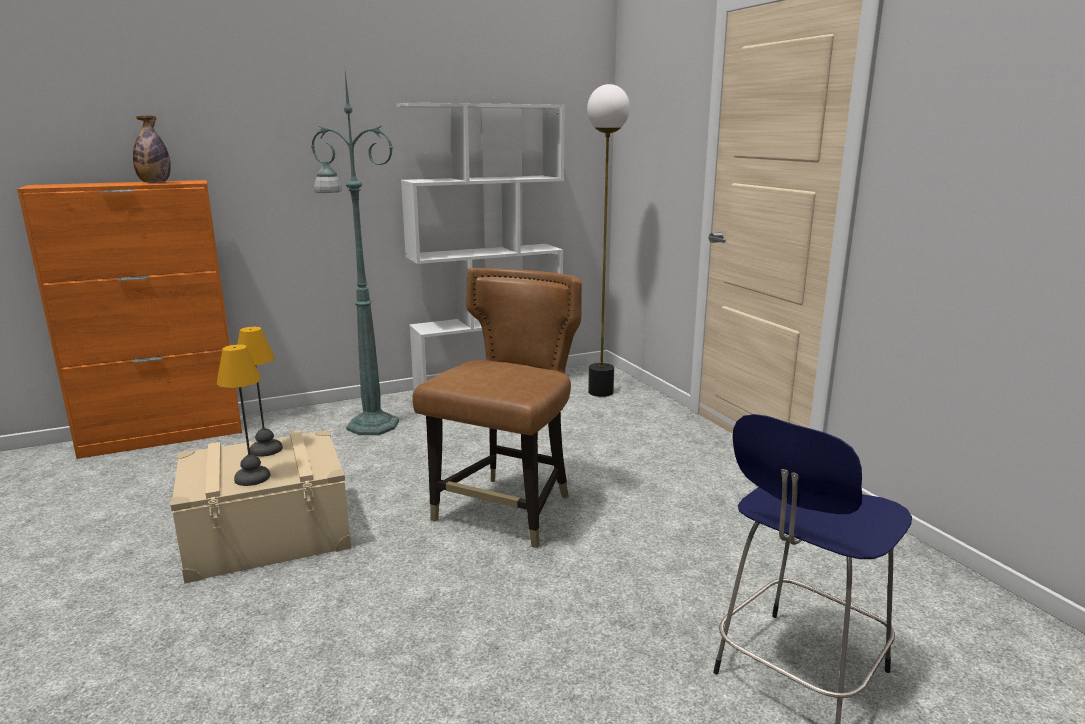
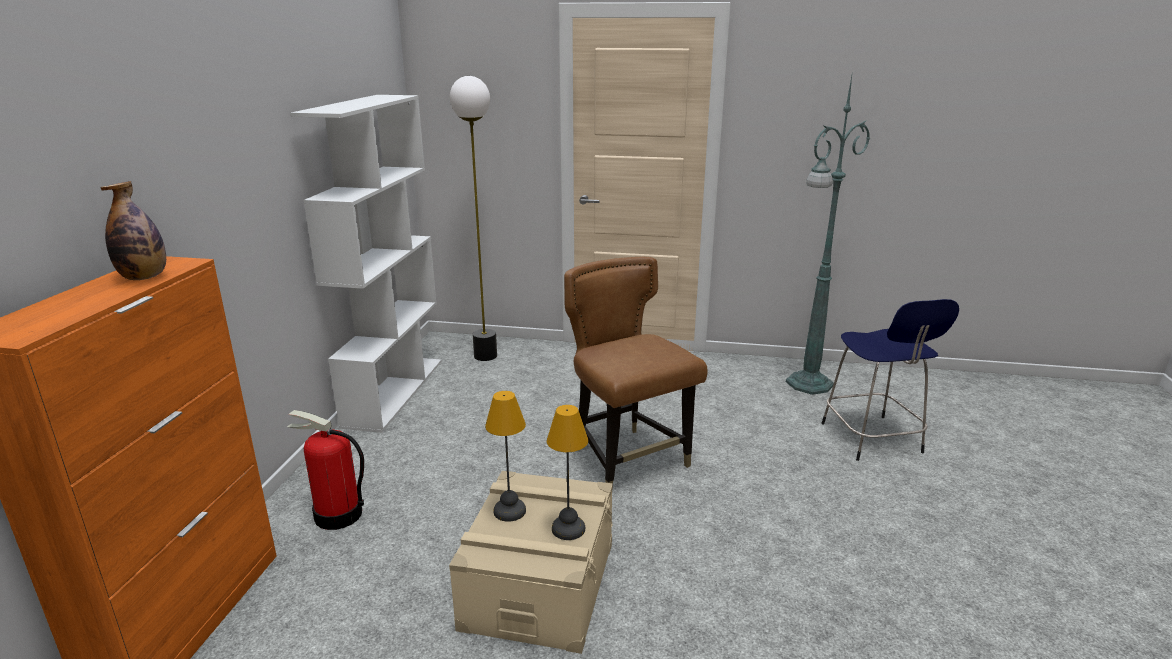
camera: 55 degrees left, 5 degrees up
green floor lamp [311,72,399,435] -> green floor lamp moved to [786,76,870,395]
none -> fire extinguisher [287,410,364,530]

